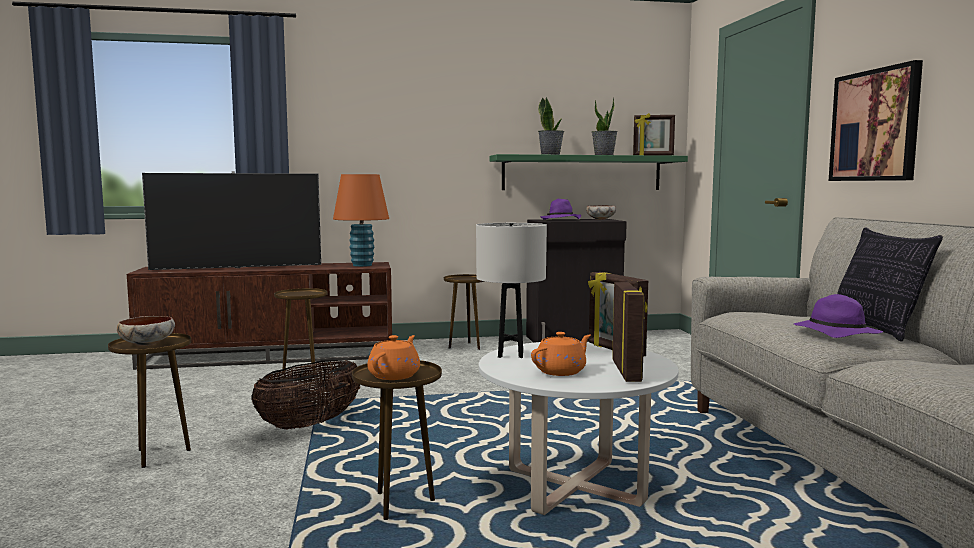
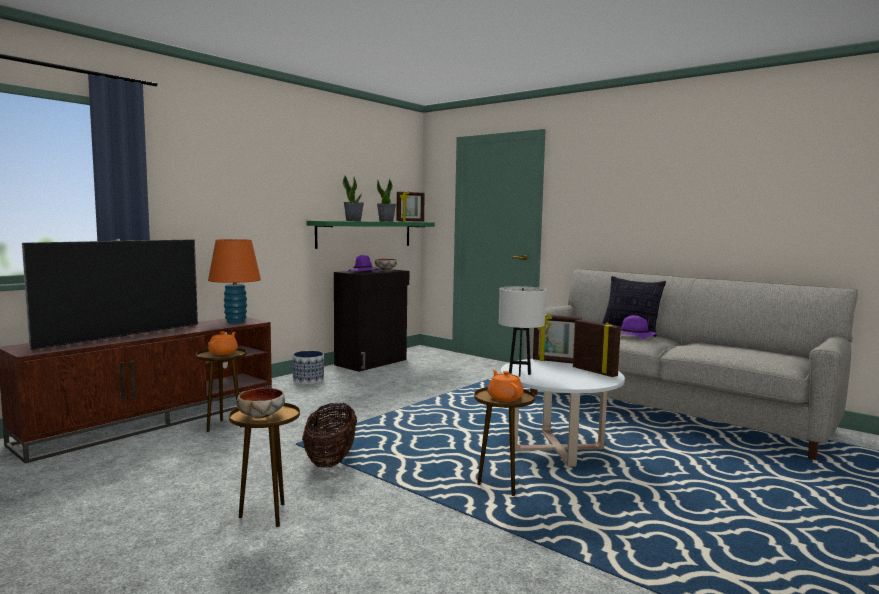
camera: 40 degrees left, 0 degrees up
brown side table [444,274,485,350] -> planter [293,351,324,385]
orange teapot [531,332,591,376] -> orange teapot moved to [208,331,238,355]
picture [829,60,923,181] -> none

